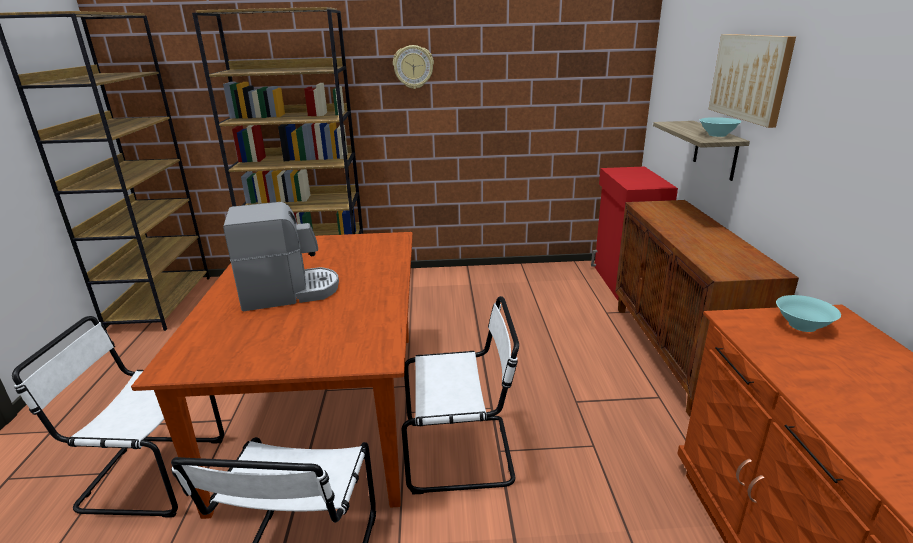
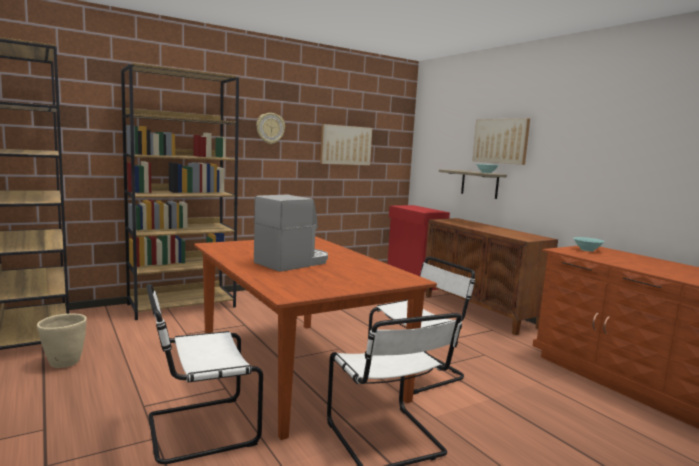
camera: 30 degrees left, 15 degrees down
none -> beige planter [37,313,87,368]
none -> picture [320,124,372,165]

